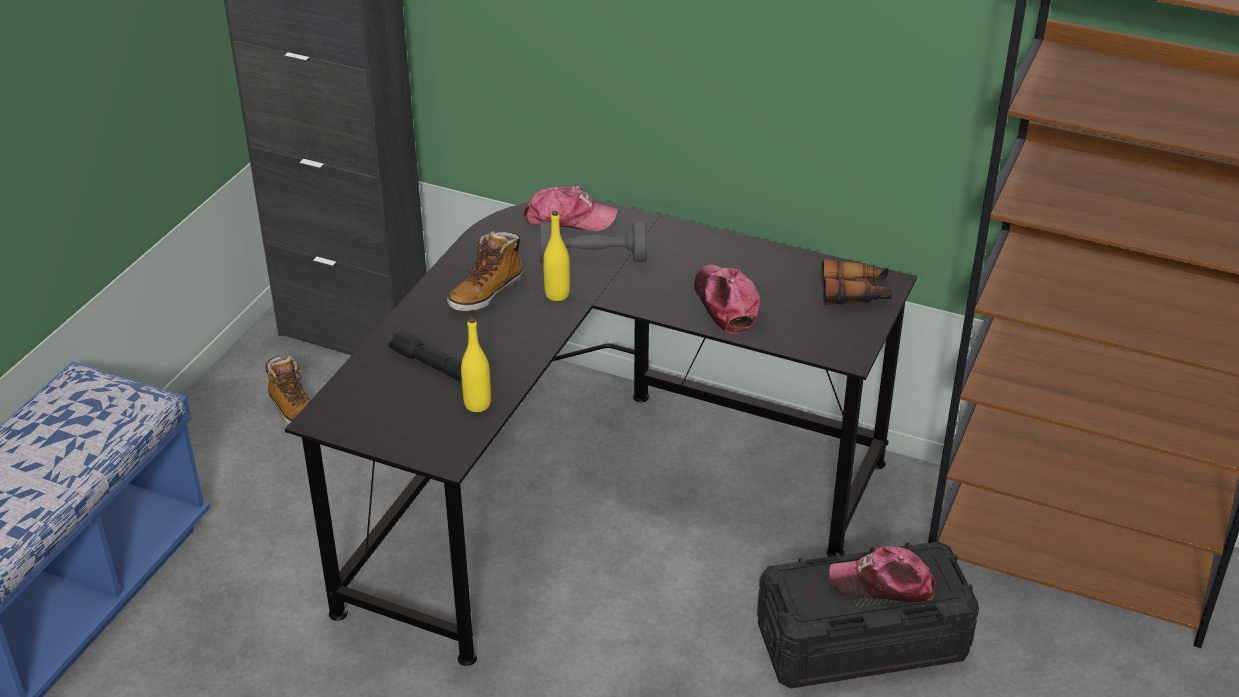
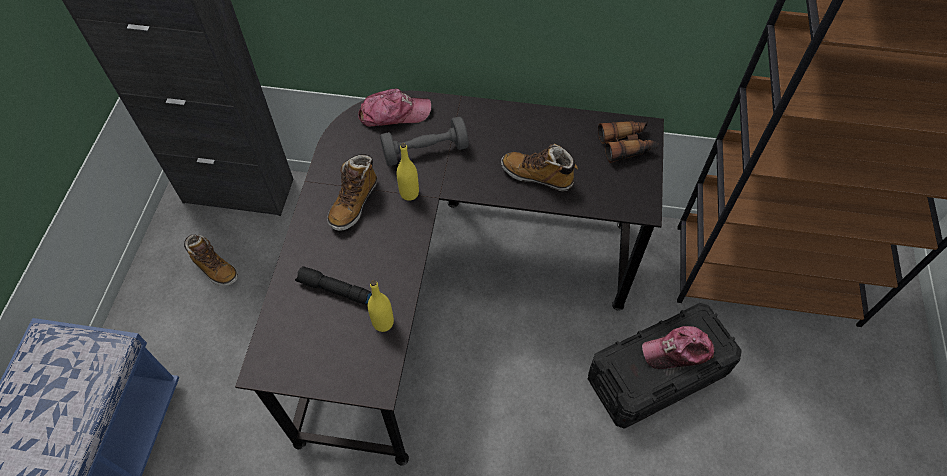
camera: 15 degrees left, 20 degrees up
cap [694,264,760,334] -> boot [501,143,578,191]

